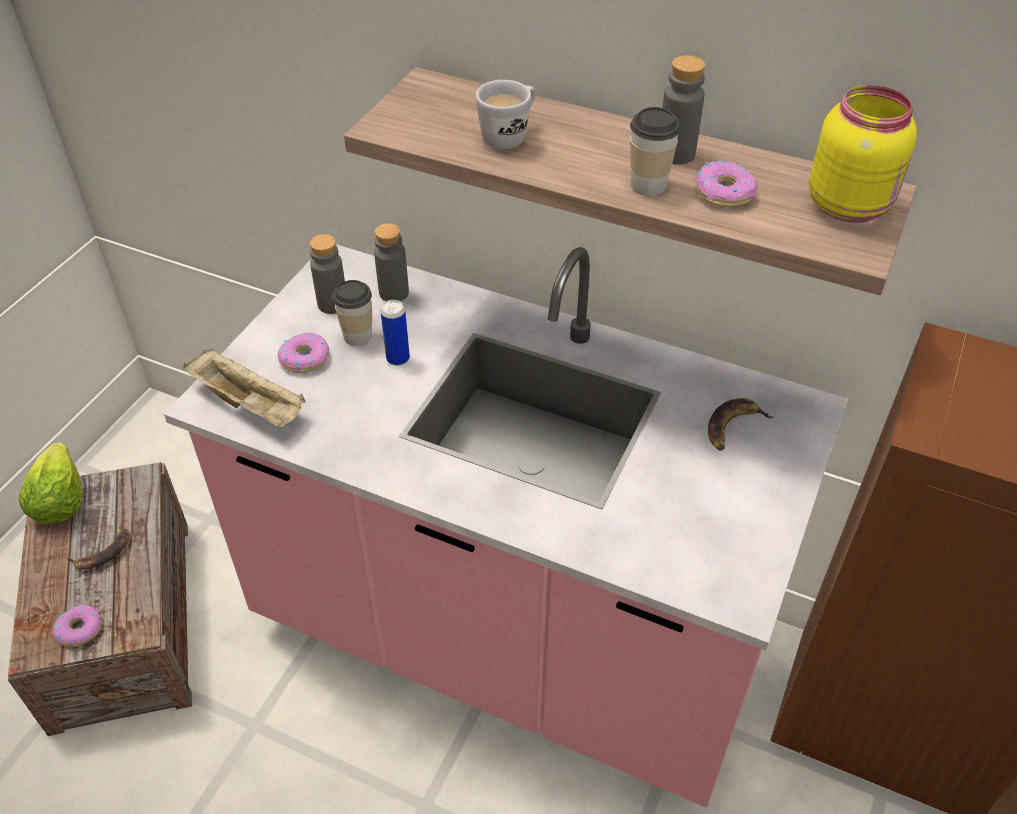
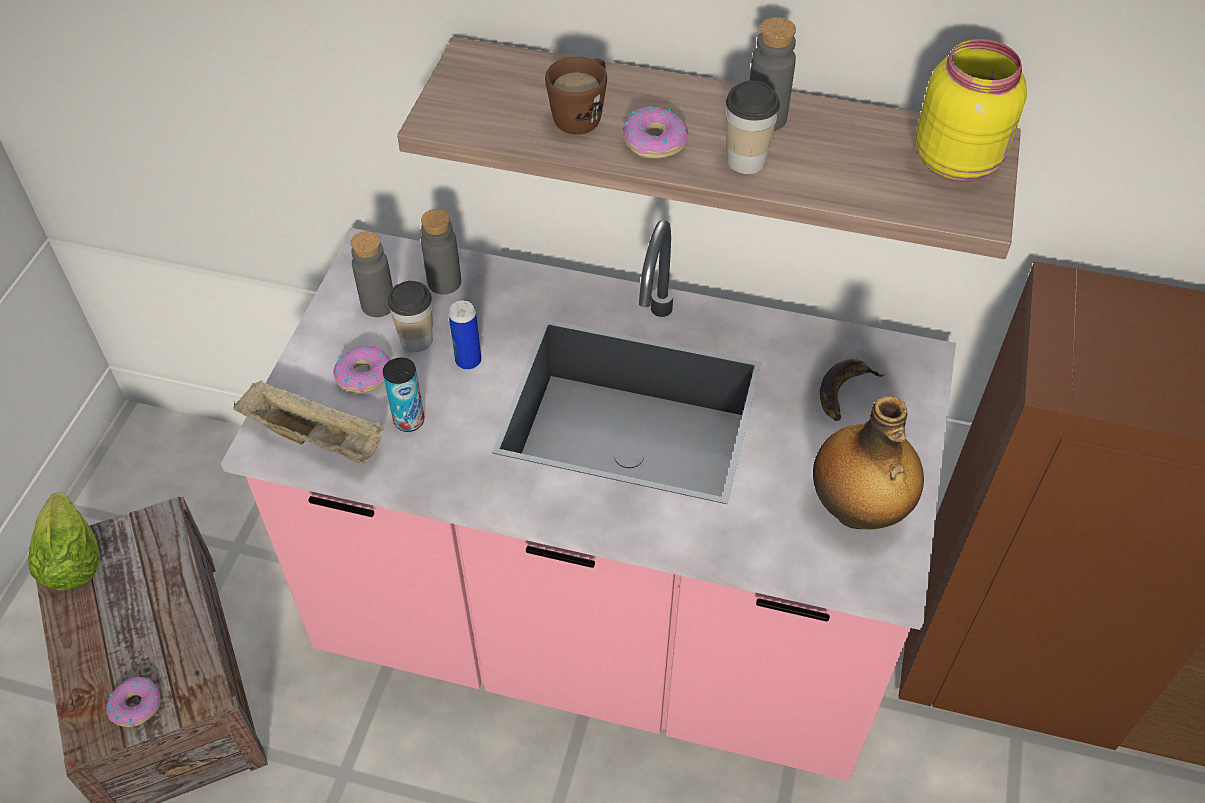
camera: 10 degrees left, 5 degrees up
banana [66,528,130,569] -> none
white mug [475,80,536,150] -> brown mug [545,57,607,135]
donut [695,161,758,207] -> donut moved to [623,106,689,159]
none -> can [383,358,425,432]
none -> bottle [813,396,924,530]

